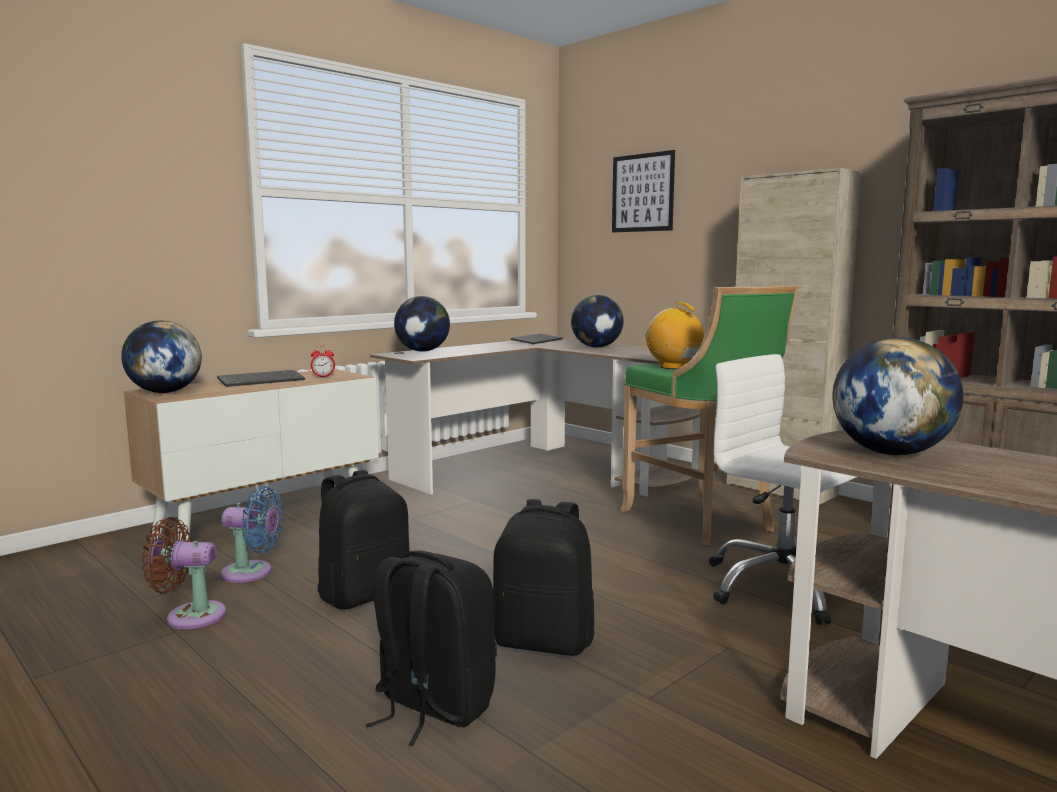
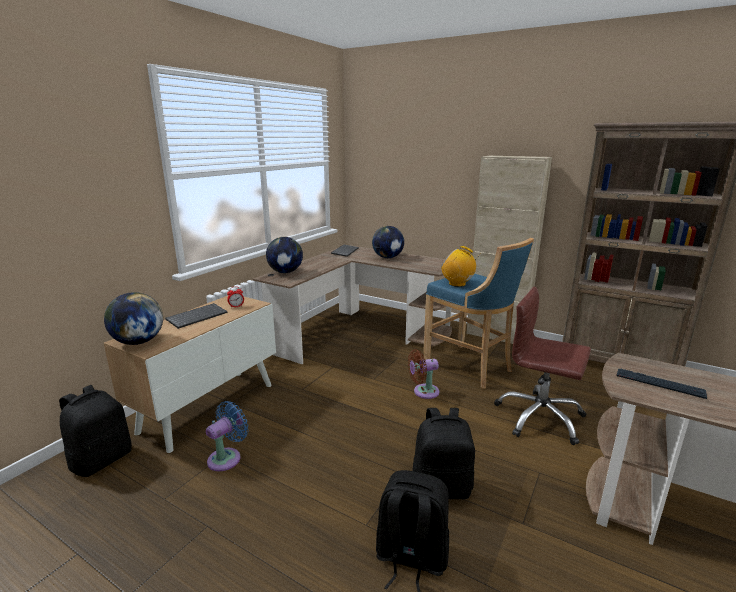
camera: 15 degrees left, 10 degrees up
brown fan [142,517,227,629] -> brown fan moved to [408,349,440,399]
blue fan [221,486,284,583] -> blue fan turned 45 degrees counterclockwise [206,401,248,471]
black backpack [317,470,410,610] -> black backpack moved to [59,385,132,477]
picture [612,150,675,232] -> none
green stool [620,286,798,545] -> blue stool [423,238,534,389]
white office chair [709,354,856,625] -> brown office chair [494,287,591,445]
globe [832,337,963,455] -> keyboard [616,369,707,399]

